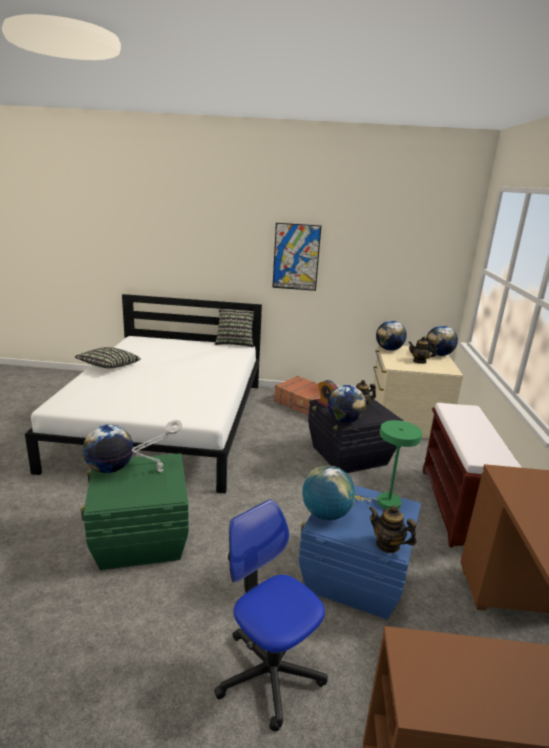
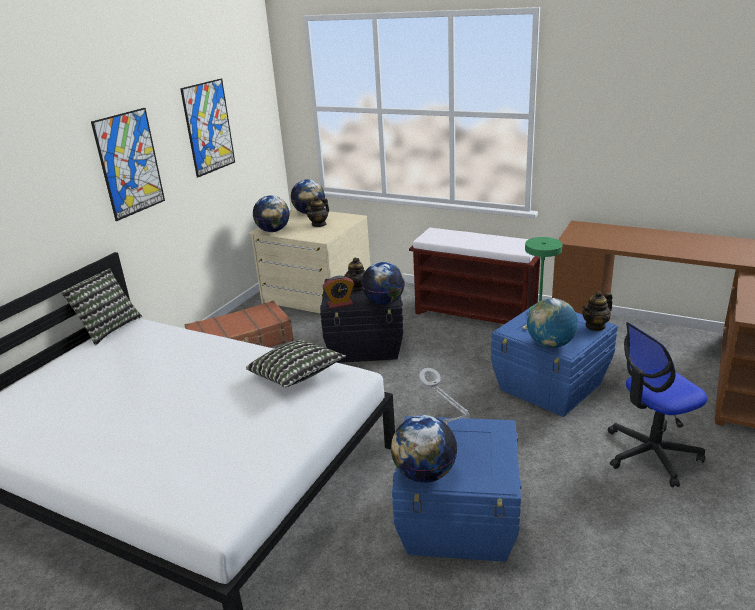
camera: 65 degrees left, 5 degrees up
pillow [74,347,141,368] -> pillow moved to [246,339,346,388]
green storage box [80,454,189,570] -> blue storage box [392,416,522,562]
none -> picture [180,79,235,178]

